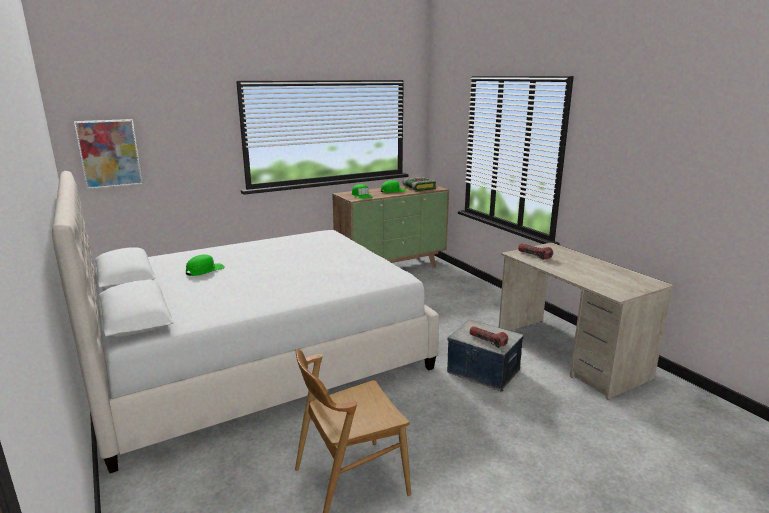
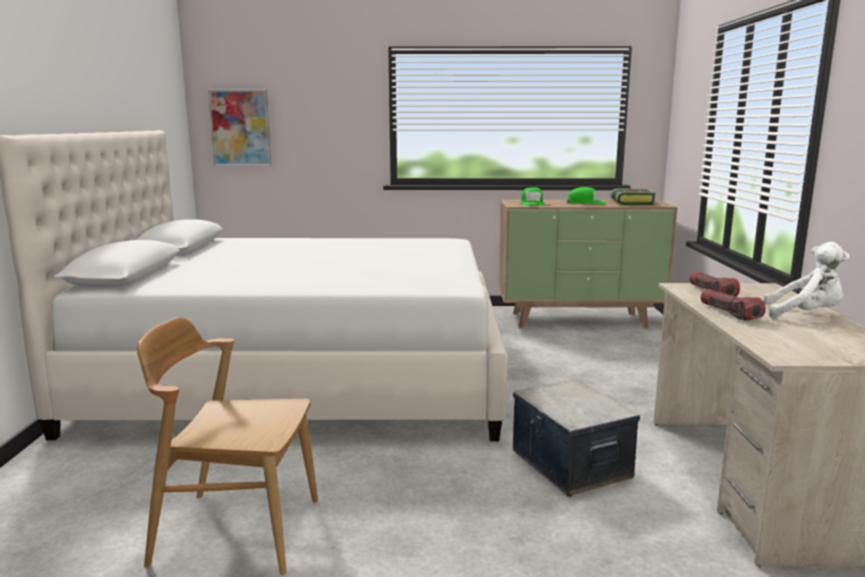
camera: 30 degrees right, 5 degrees down
green cap [186,254,225,276] -> none
flashlight [469,326,508,348] -> flashlight moved to [700,289,766,320]
none -> white plush toy [763,242,850,319]

